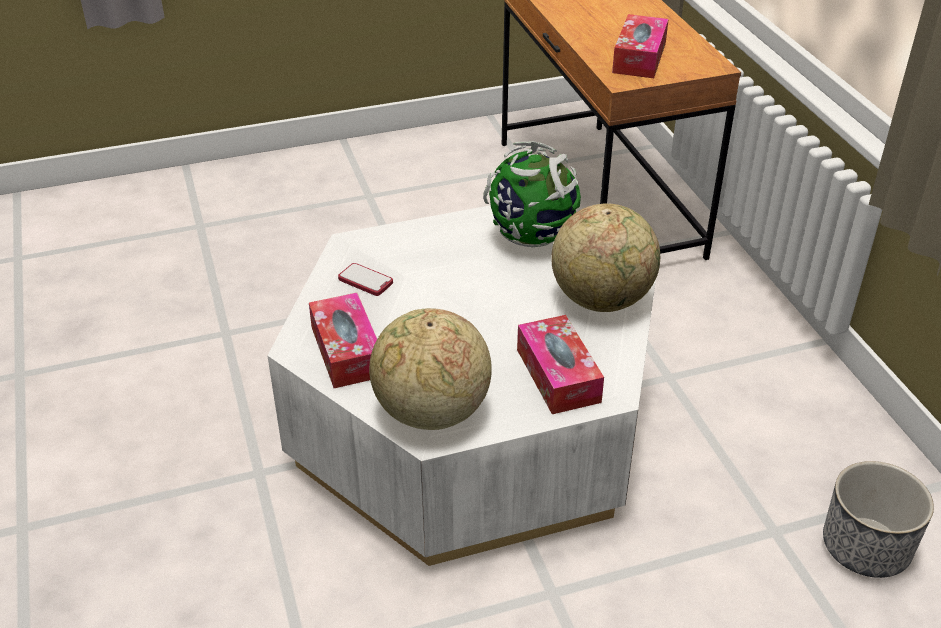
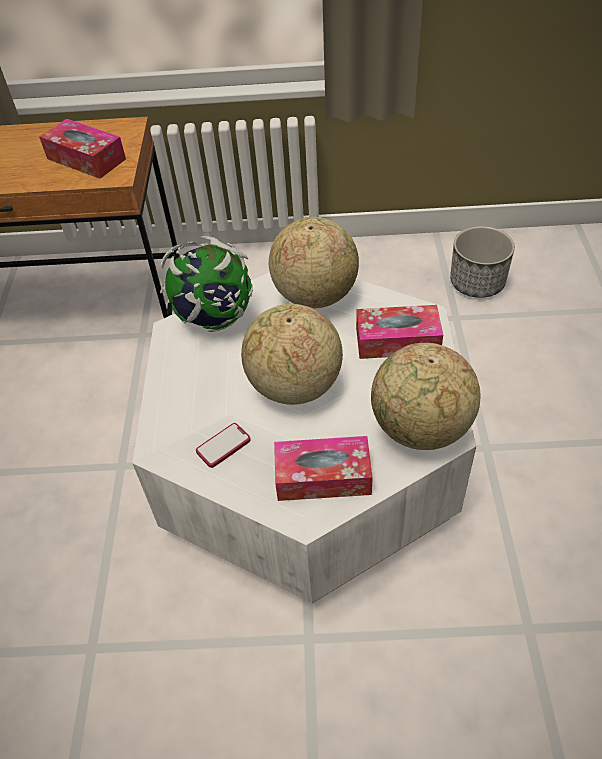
camera: 70 degrees left, 10 degrees up
none -> globe [241,304,343,405]

